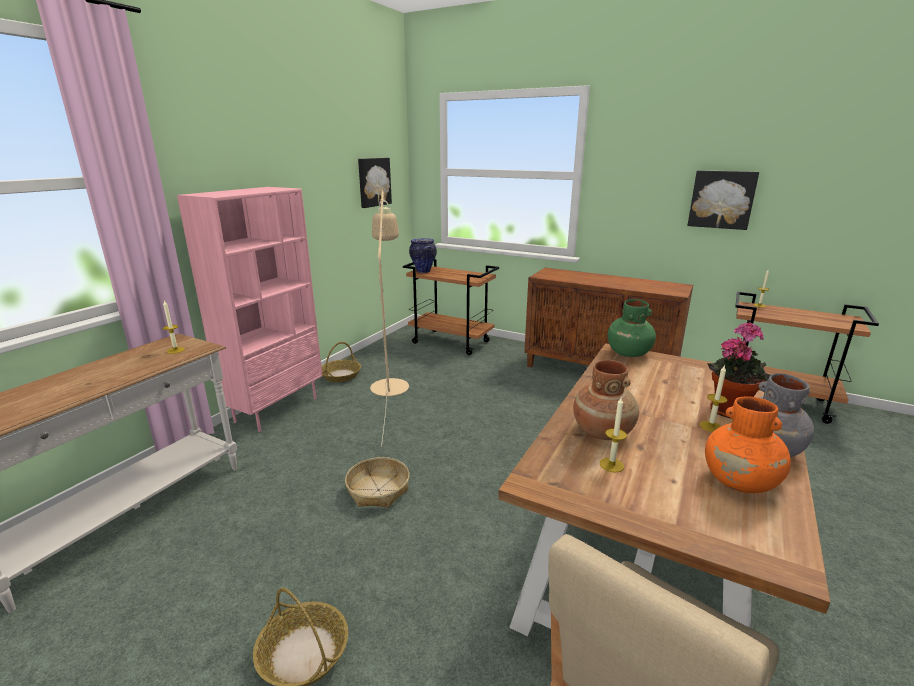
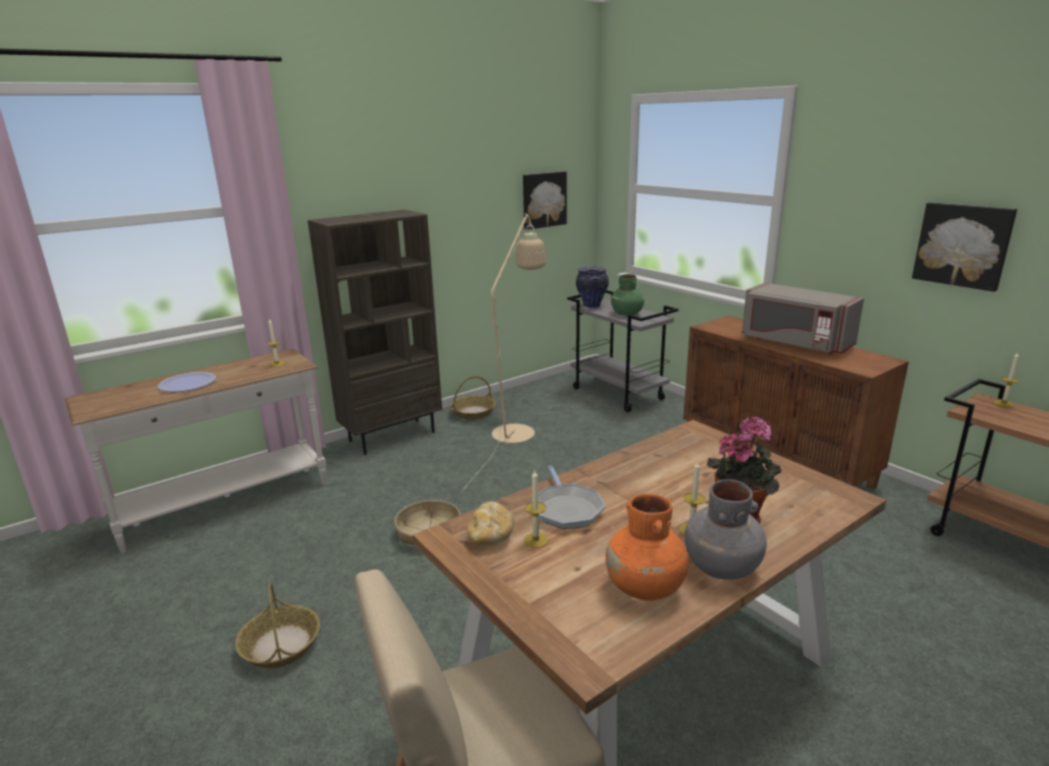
camera: 25 degrees right, 0 degrees up
pink bookcase [177,187,322,432] -> brown bookcase [308,210,442,455]
brown cart [403,259,499,355] -> grey cart [567,290,679,412]
brown vase [573,360,639,440] -> frying pan [532,465,605,529]
green vase [608,299,656,357] -> green vase moved to [611,274,644,316]
none -> plate [158,372,216,392]
none -> bread [467,501,514,545]
none -> grey microwave [742,283,864,354]

